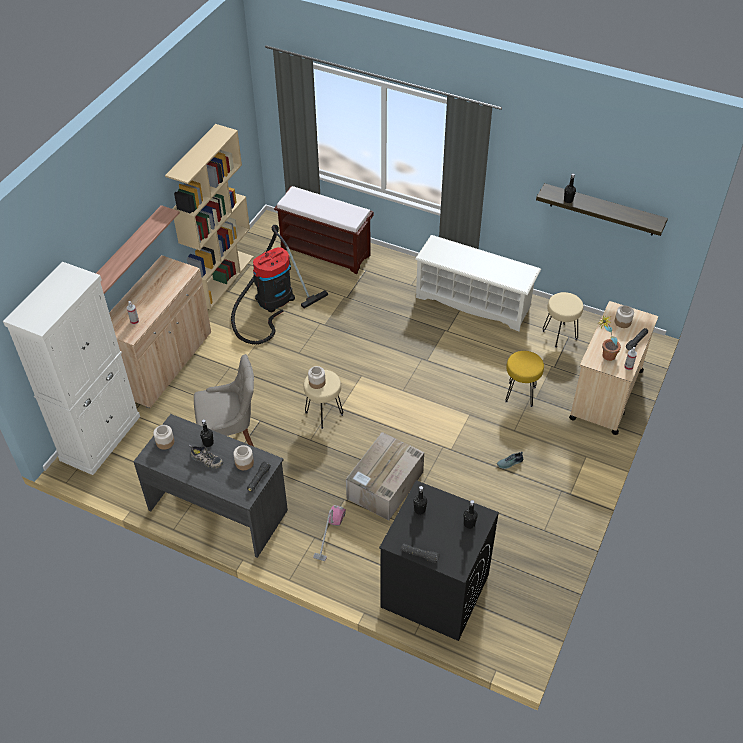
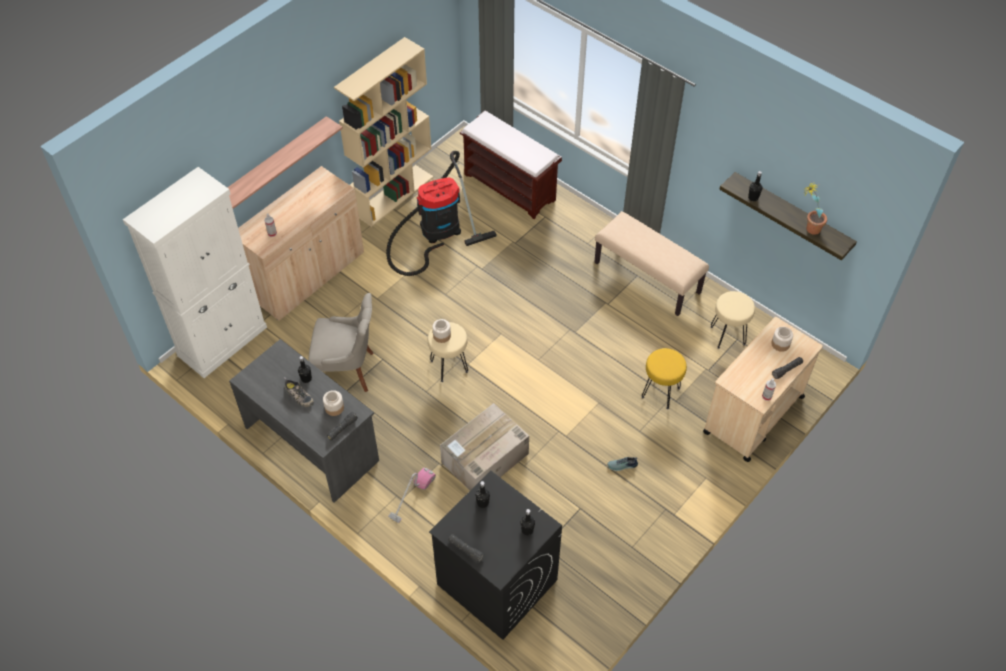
camera: 15 degrees right, 5 degrees up
jar [153,425,174,450] -> none
white shoe rack [415,235,541,331] -> beige bench [594,211,709,316]
potted plant [599,315,621,361] -> potted plant moved to [803,182,827,235]

